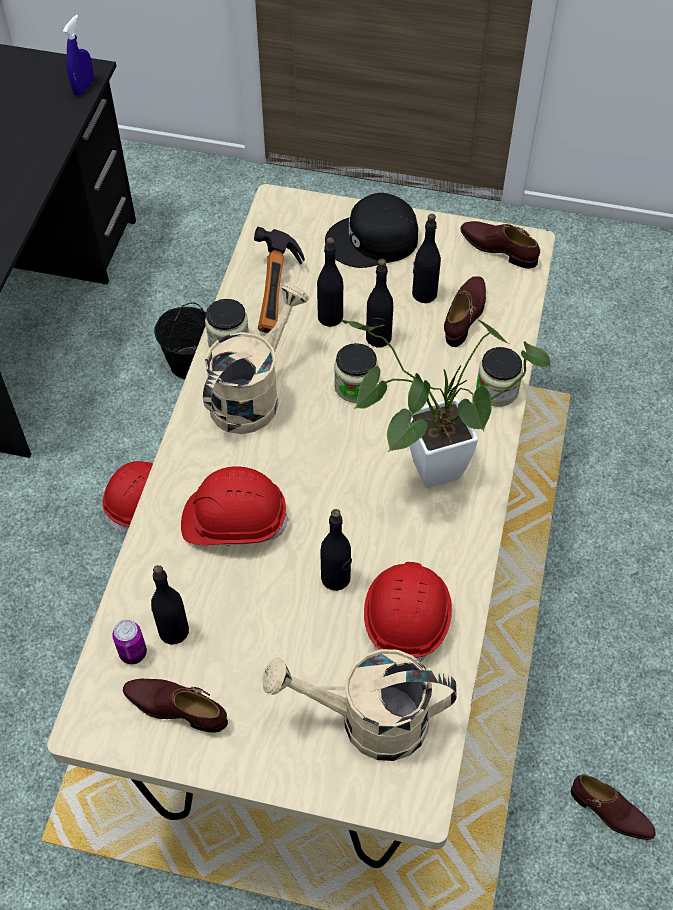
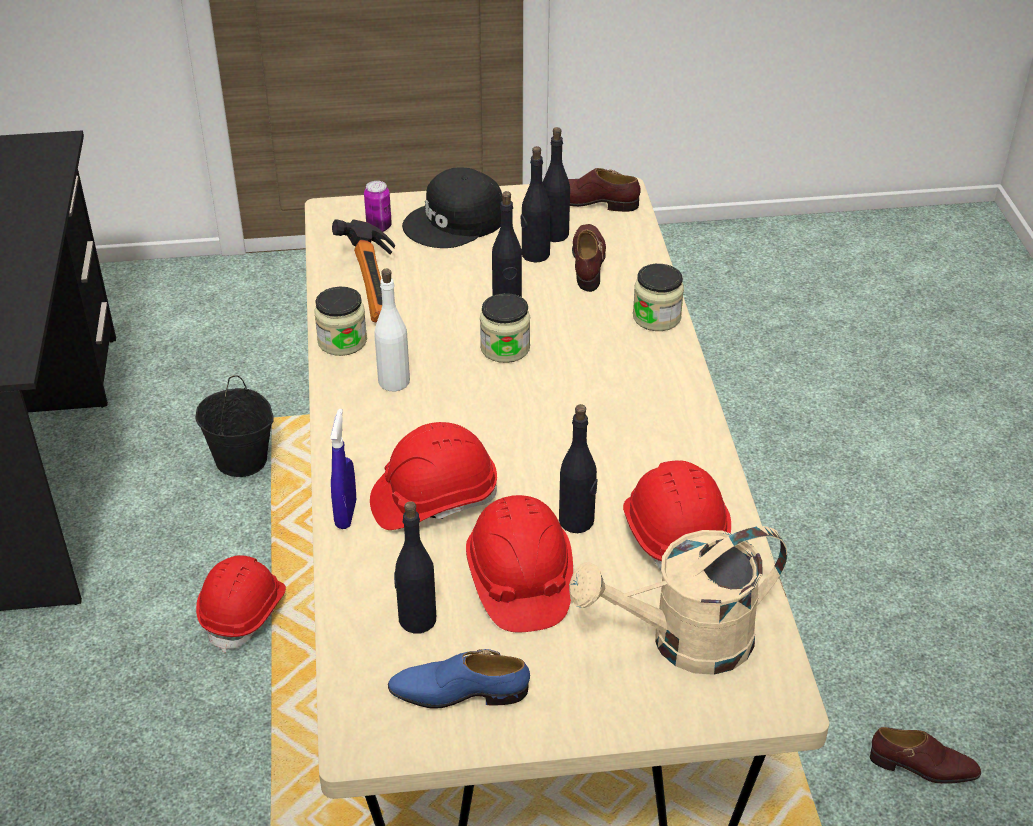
camera: 20 degrees left, 15 degrees down
blue spray bottle [63,15,94,96] -> blue spray bottle moved to [330,409,356,529]
can [112,620,147,664] -> can moved to [364,181,392,232]
brown shoe [123,679,228,733] -> blue shoe [388,649,530,709]
beige watering can [203,283,309,434] -> white bottle [374,269,410,391]
black bottle [317,237,343,327] -> black bottle moved to [543,127,570,242]
potted plant [342,320,552,488] -> none
none -> red hard hat [466,495,573,632]

